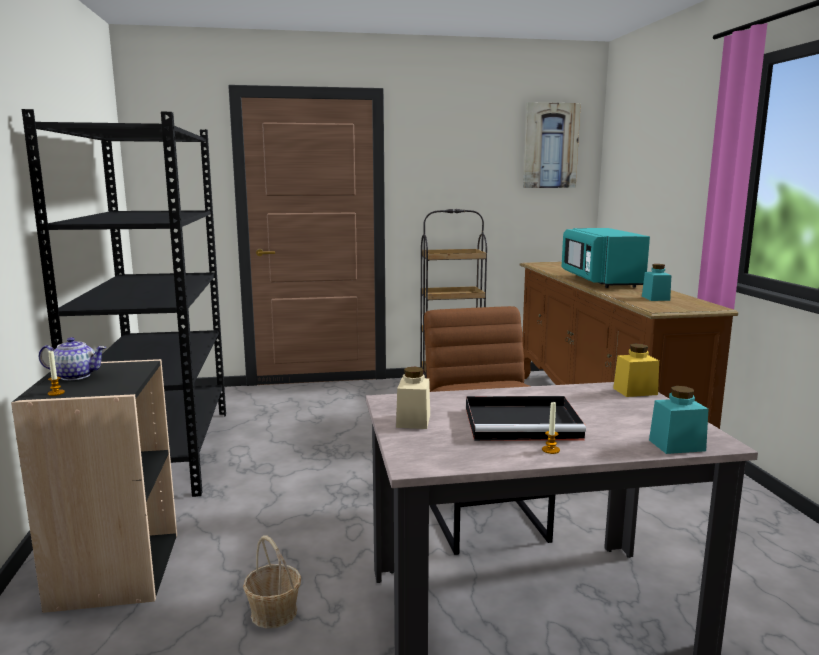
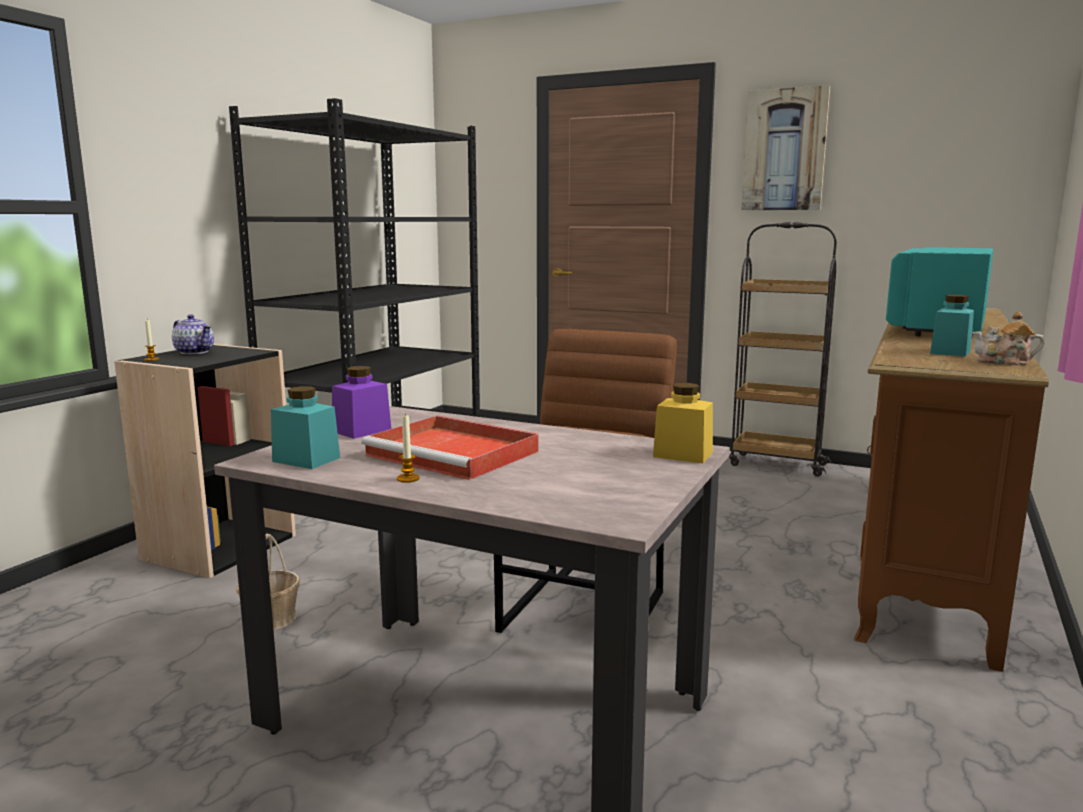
camera: 35 degrees right, 0 degrees up
beige jar [396,367,430,429] -> purple jar [332,366,391,439]
black tray [466,396,586,441] -> red tray [362,415,539,480]
picture [523,102,581,188] -> picture moved to [742,85,830,210]
turquoise jar [649,386,708,454] -> turquoise jar moved to [271,386,340,469]
none -> teapot [972,312,1045,365]

